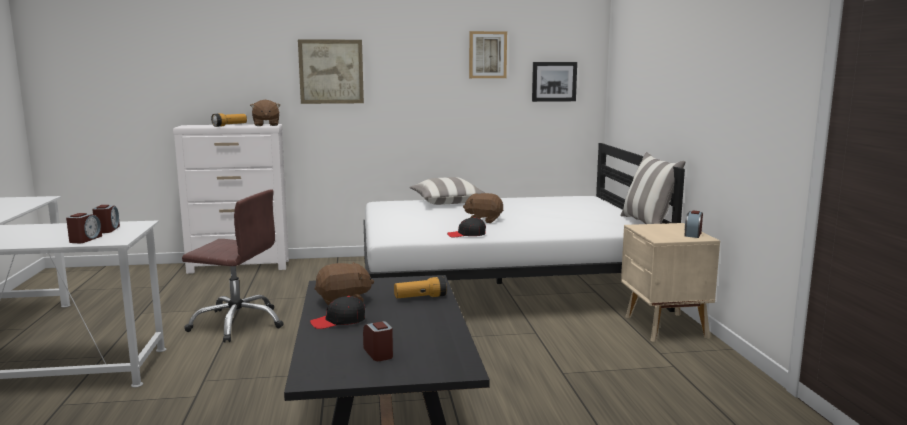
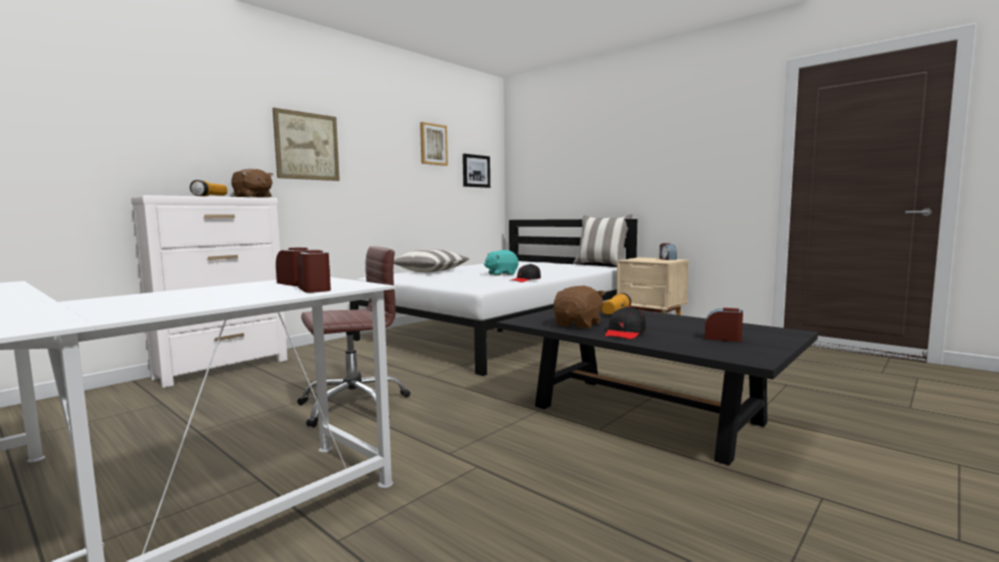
camera: 40 degrees left, 5 degrees down
brown plush toy [463,193,503,223] -> turquoise plush toy [484,250,518,276]

